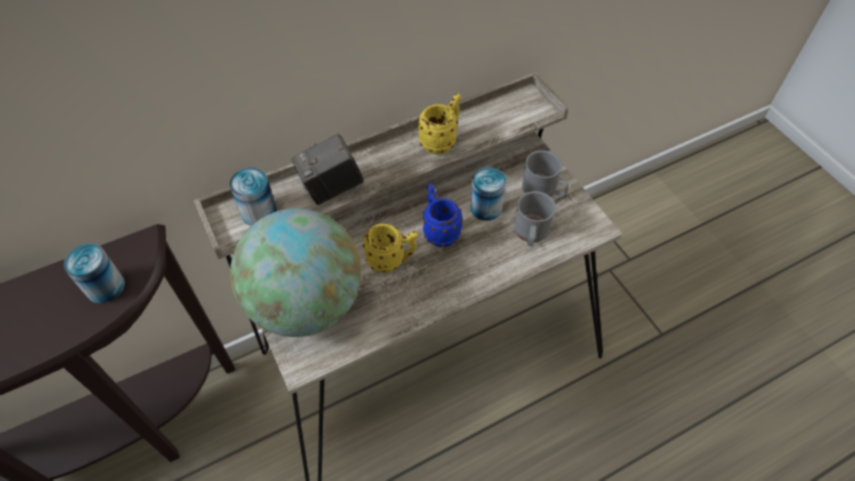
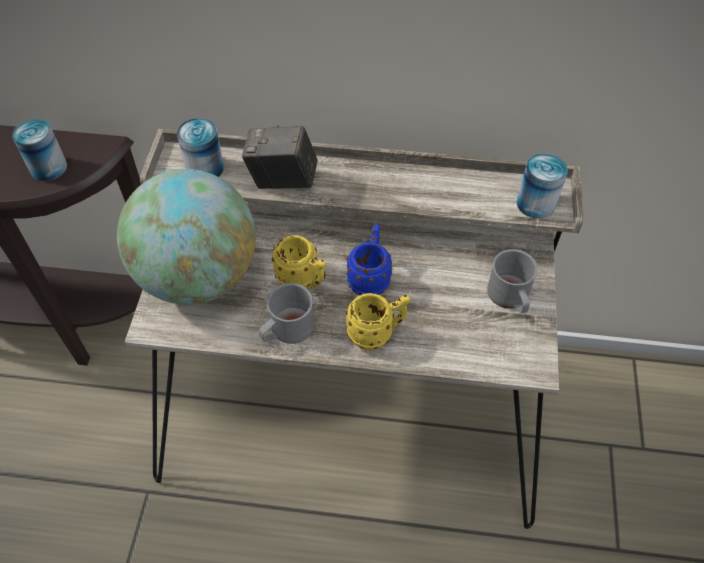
camera: 35 degrees right, 0 degrees up
yellow mug [418,93,461,154] -> yellow mug moved to [345,293,410,350]
can [470,167,506,221] -> can moved to [516,153,568,219]
grey mug [514,191,556,246] -> grey mug moved to [259,283,314,344]

